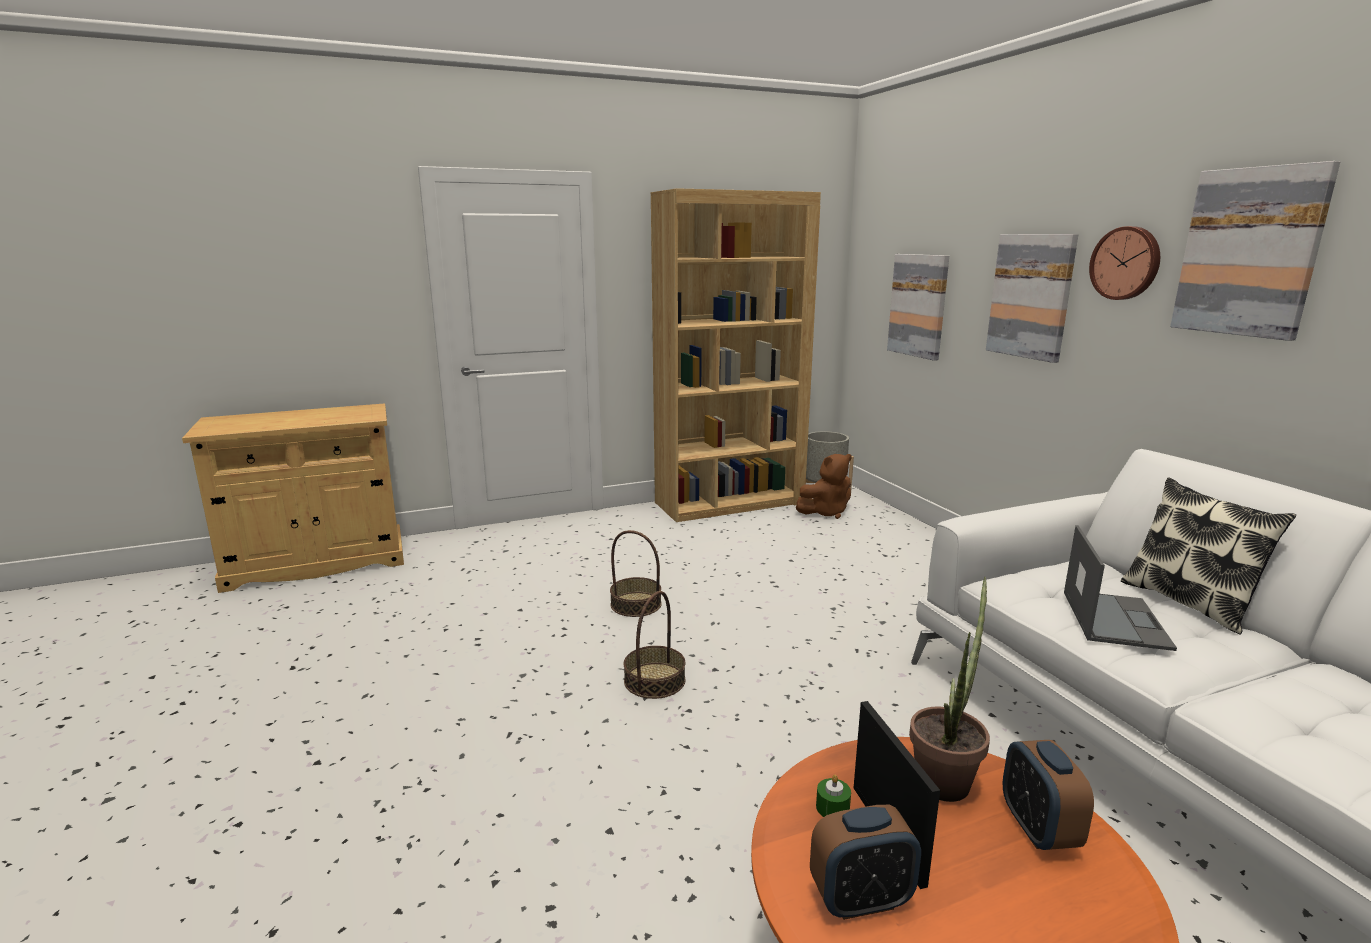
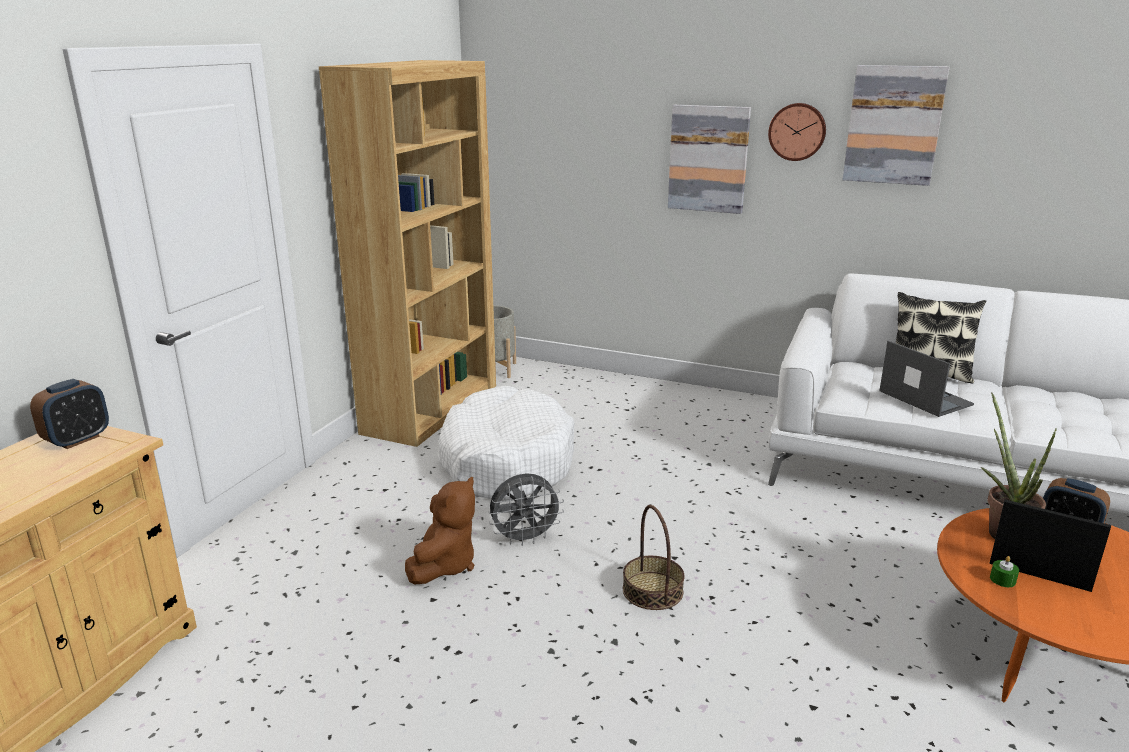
camera: 45 degrees left, 5 degrees up
basket [610,530,662,617] -> grey fan [488,473,564,546]
brown plush toy [796,454,852,519] -> brown plush toy moved to [405,477,475,585]
alarm clock [810,805,921,920] -> alarm clock moved to [30,379,109,449]
picture [887,254,949,361] -> none
none -> white dog bed [437,386,574,501]

